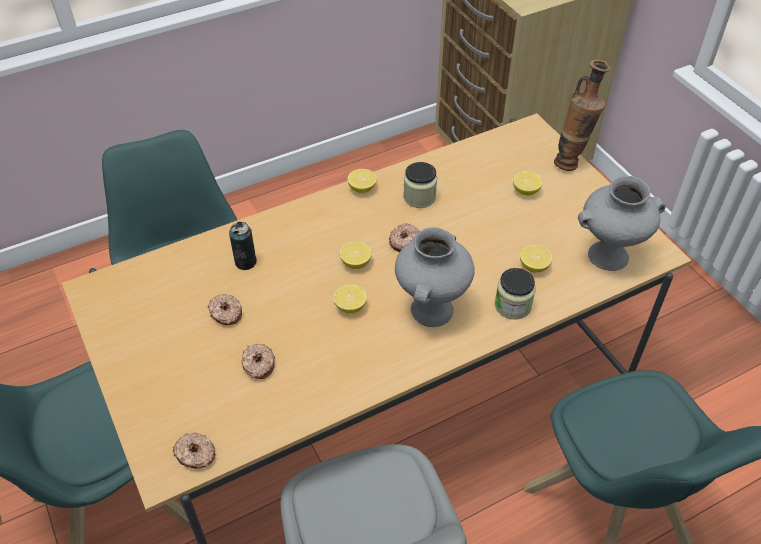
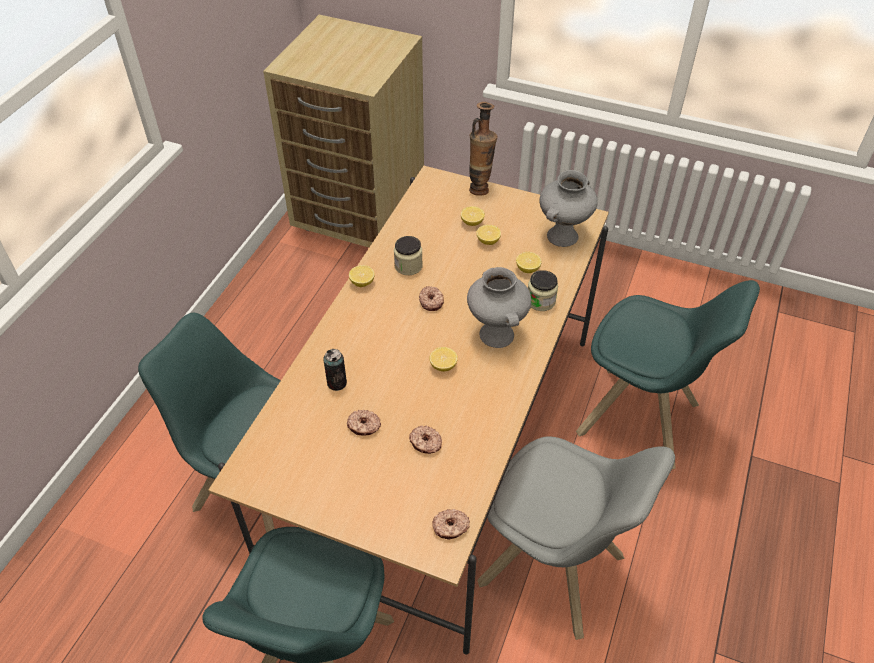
camera: 40 degrees left, 0 degrees up
lemon [340,242,372,269] -> lemon moved to [476,225,501,245]

